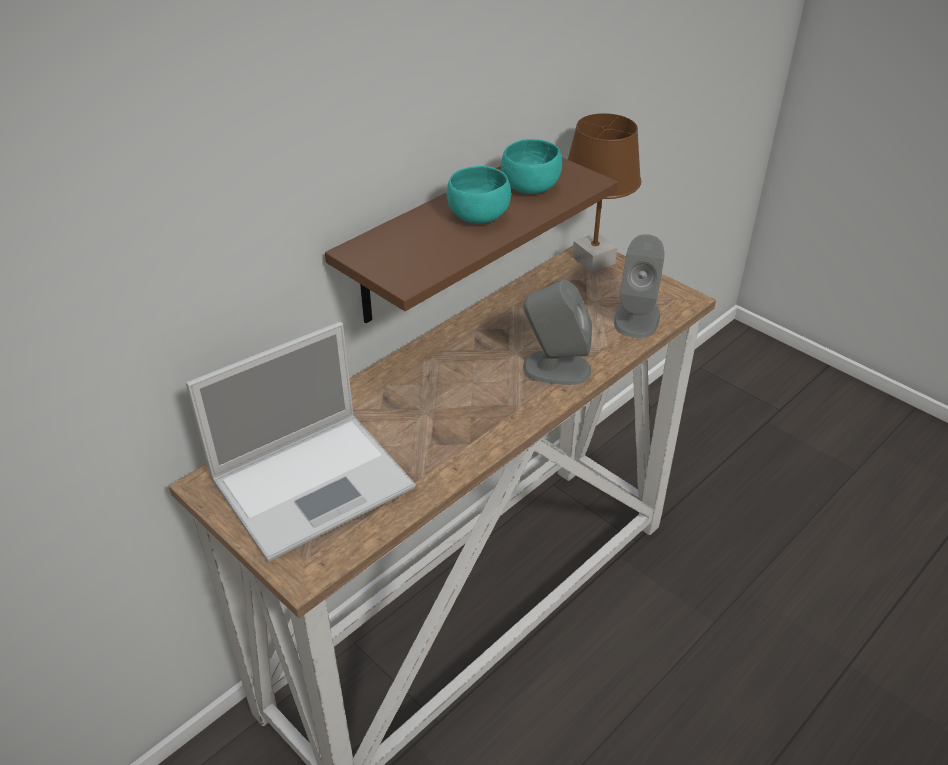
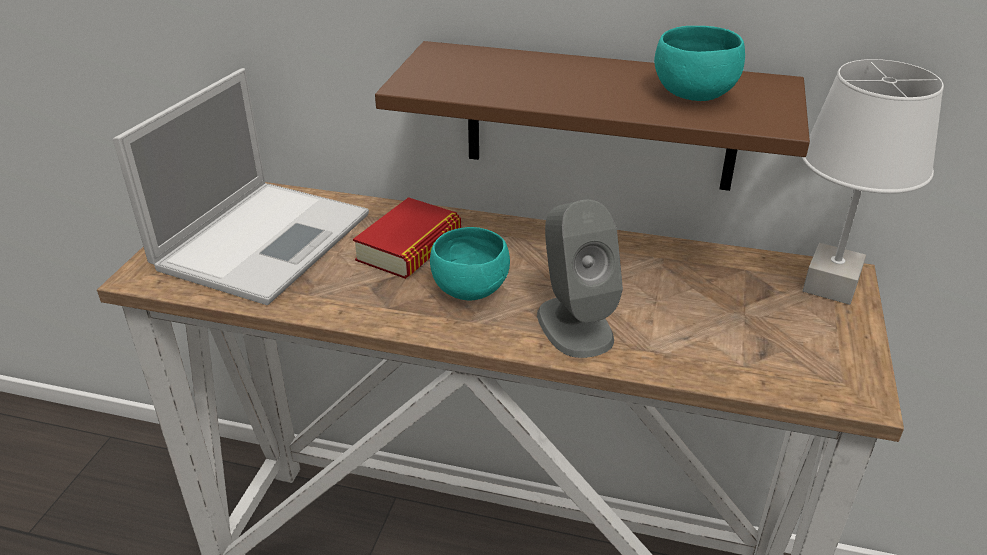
camera: 60 degrees right, 5 degrees down
laptop [186,322,416,562] -> laptop turned 90 degrees counterclockwise [113,68,369,305]
turquoise bowl [446,166,511,224] -> turquoise bowl moved to [430,227,510,300]
brown table lamp [568,113,641,272] -> white table lamp [802,59,944,305]
grey speaker [614,234,664,338] -> none
none -> book [353,197,461,279]

